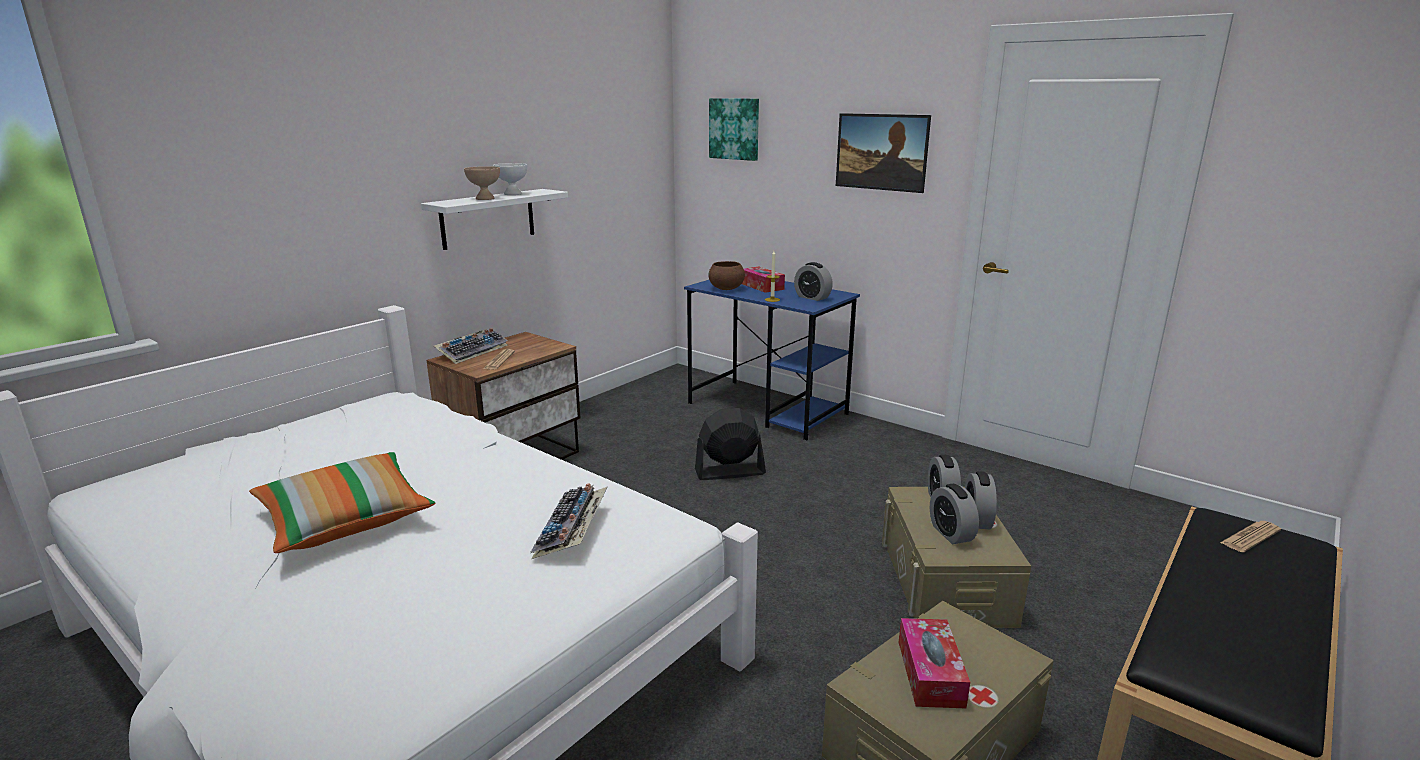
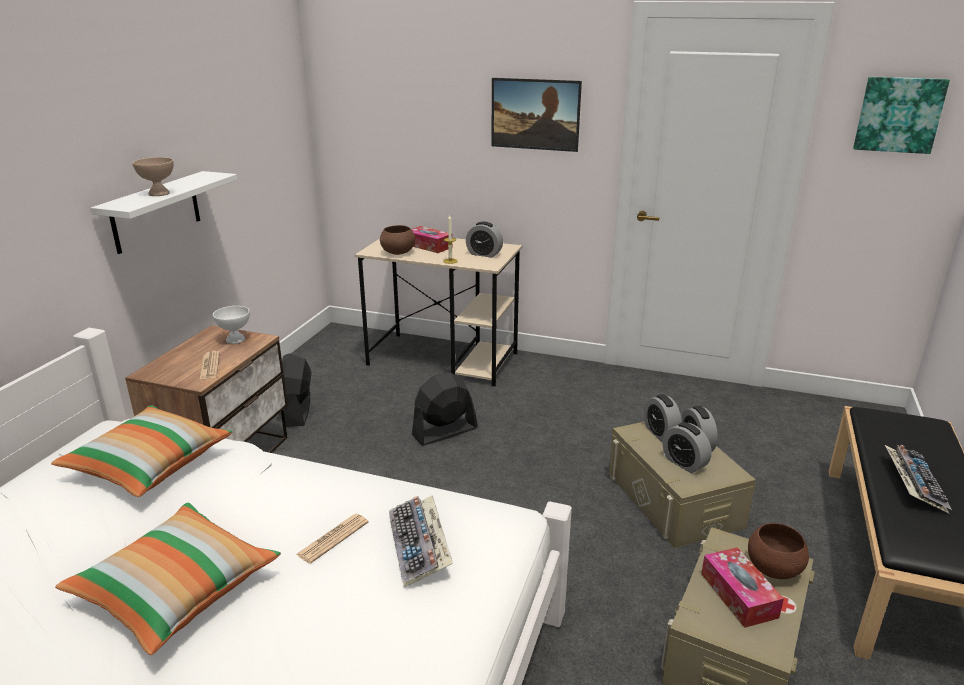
camera: 20 degrees left, 5 degrees up
keyboard [434,328,508,364] -> keyboard moved to [885,445,952,514]
white bowl [493,163,527,195] -> white bowl moved to [213,306,250,344]
blue desk [684,280,860,440] -> beige desk [355,238,522,386]
picture [709,98,759,161] -> picture moved to [853,77,950,154]
newspaper [1220,521,1281,552] -> newspaper moved to [296,514,369,564]
none -> pillow [51,405,232,497]
none -> black fan [282,353,312,427]
none -> brown bowl [748,523,809,579]

